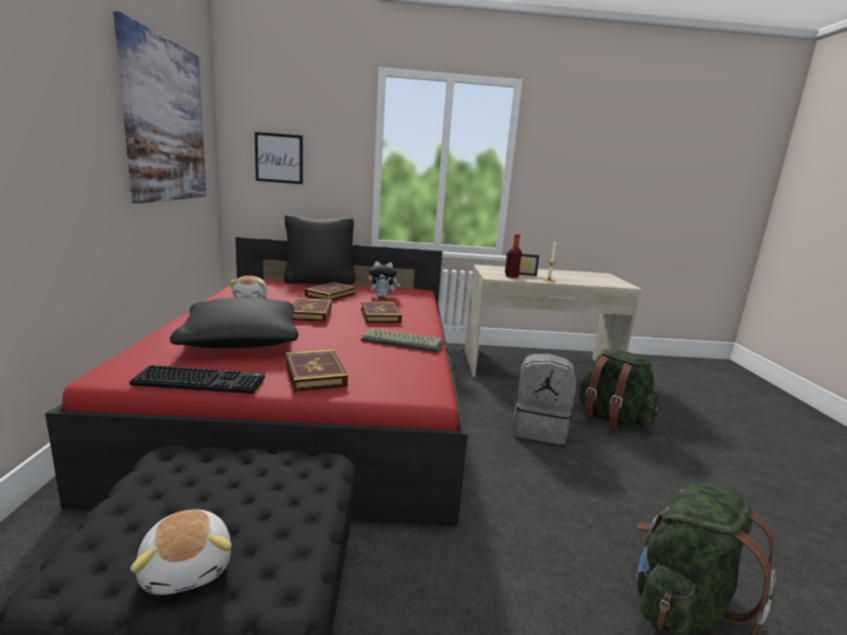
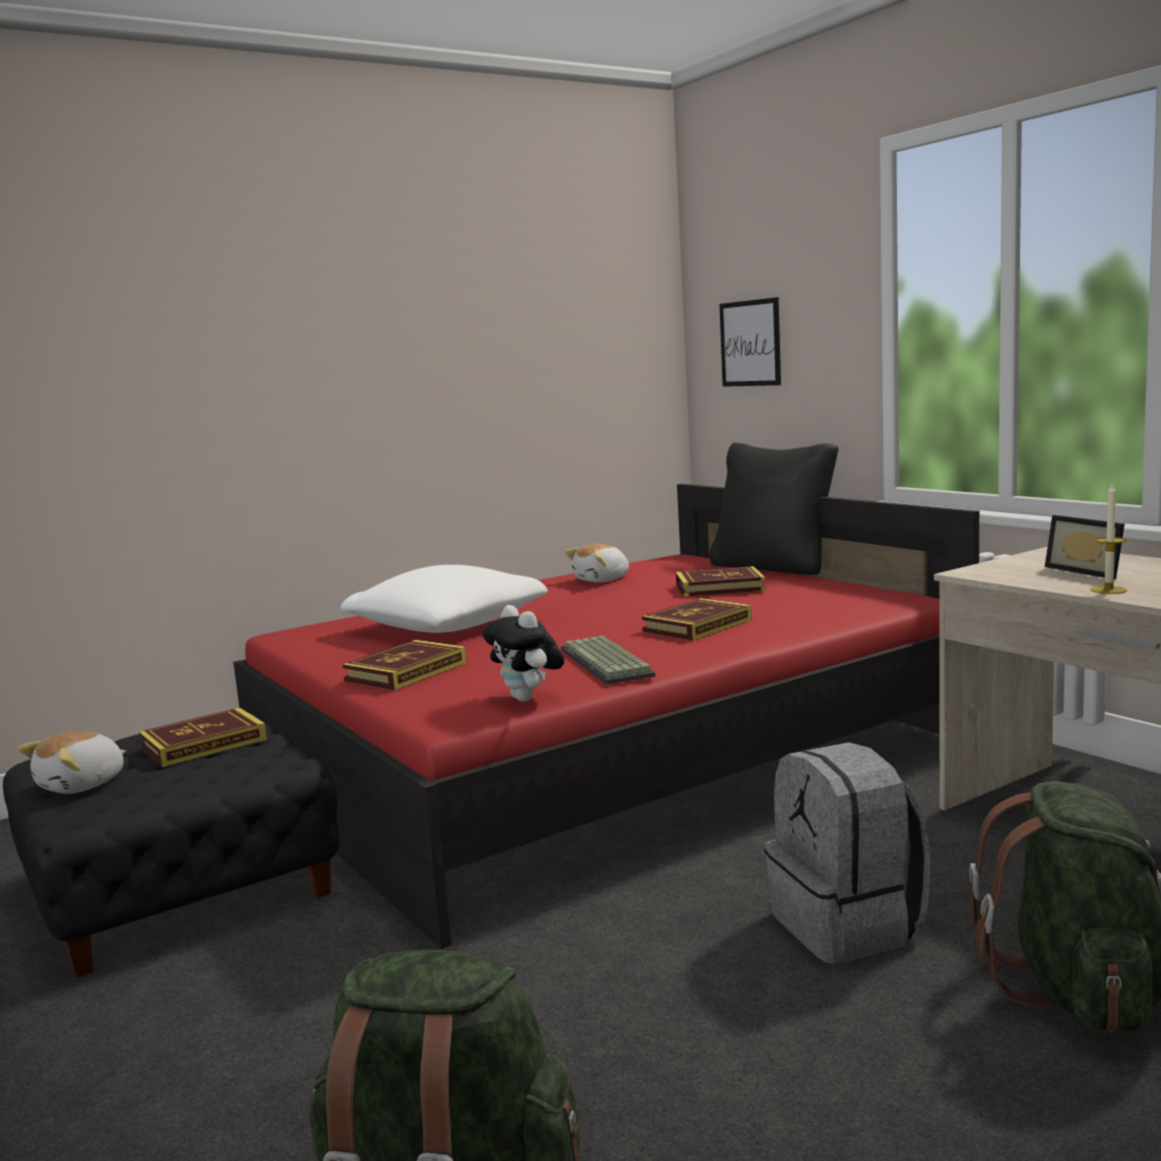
camera: 60 degrees right, 5 degrees down
picture [113,11,207,204] -> none
keyboard [129,365,265,394] -> none
black pillow [170,297,298,348] -> white pillow [340,565,548,633]
book [292,298,332,322] -> book moved to [139,708,267,767]
plush toy [369,261,400,297] -> plush toy moved to [483,605,564,702]
bottle [506,234,522,278] -> none

